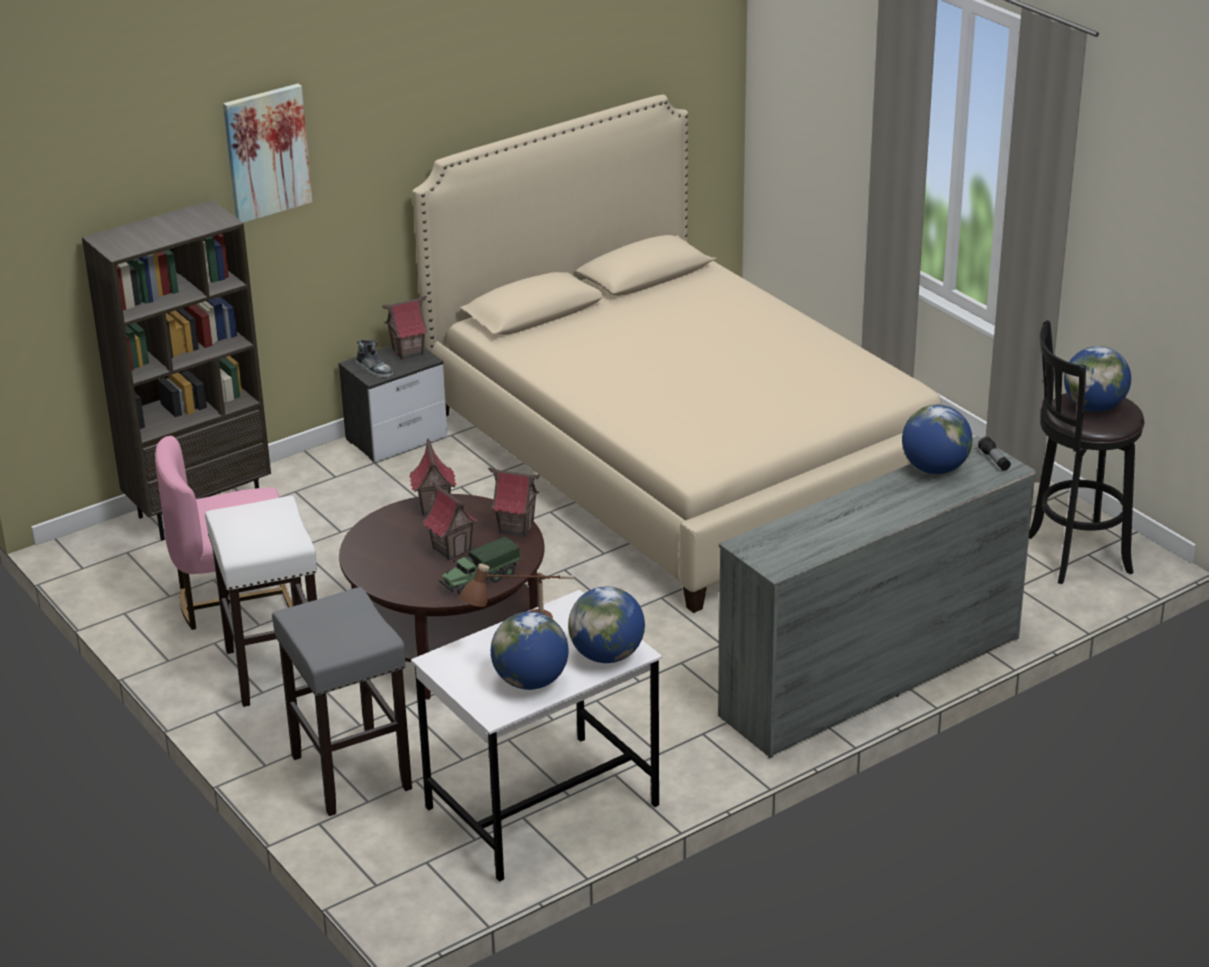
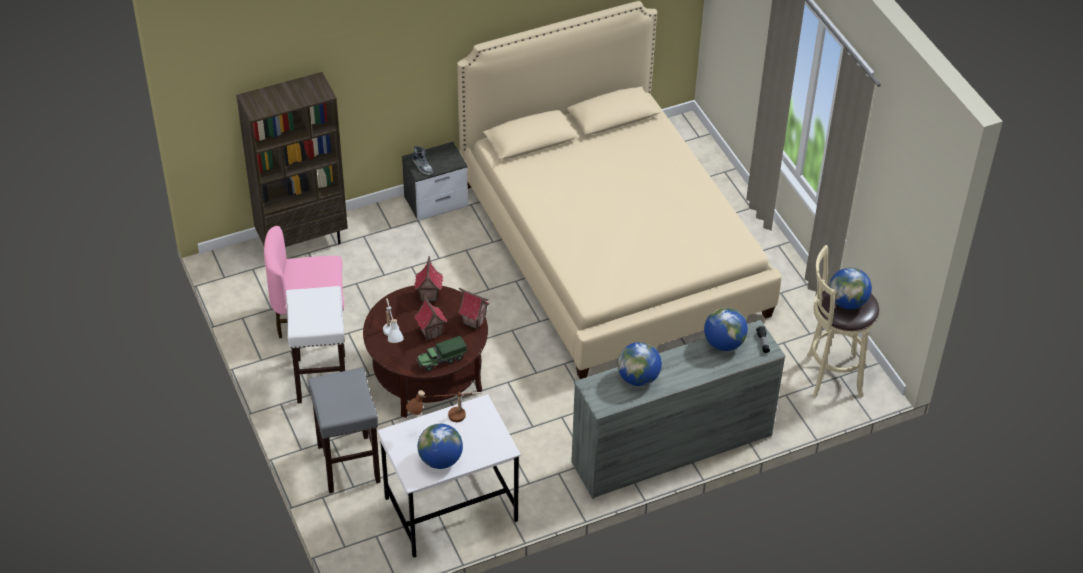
camera: 10 degrees right, 15 degrees up
picture [223,84,312,223] -> none
toy house [382,296,428,360] -> none
globe [568,586,645,663] -> globe moved to [618,342,662,386]
black stool [1029,320,1144,584] -> beige stool [807,245,879,398]
none -> white table lamp [383,298,404,343]

